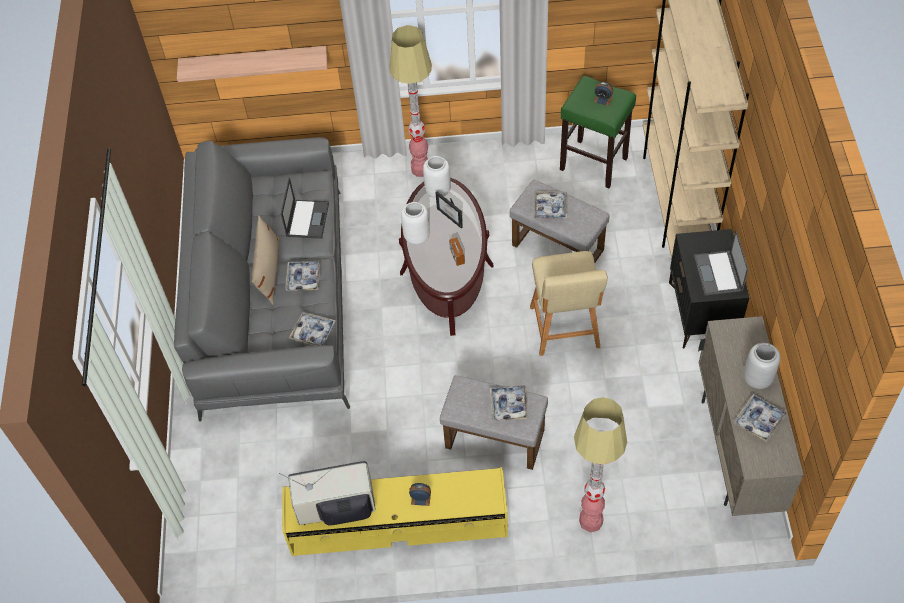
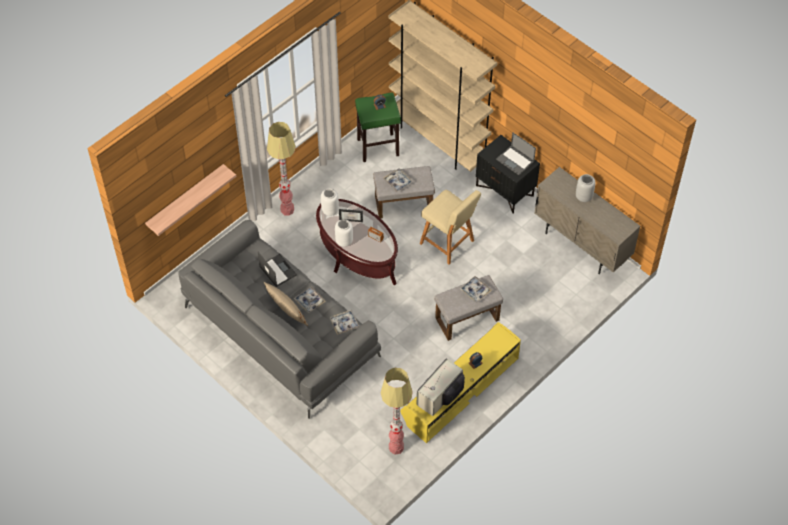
camera: 45 degrees left, 0 degrees up
floor lamp [574,397,627,533] -> floor lamp moved to [381,368,413,455]
tray [734,394,787,442] -> none

